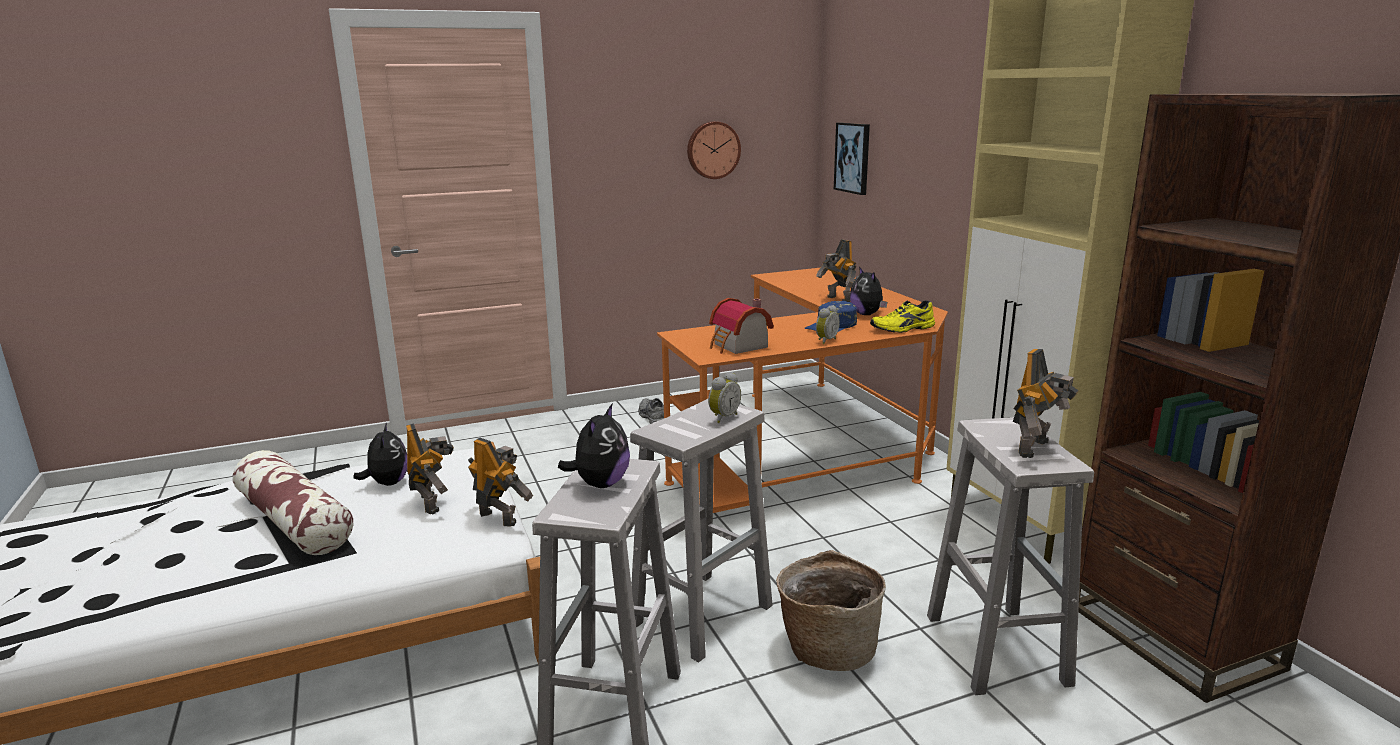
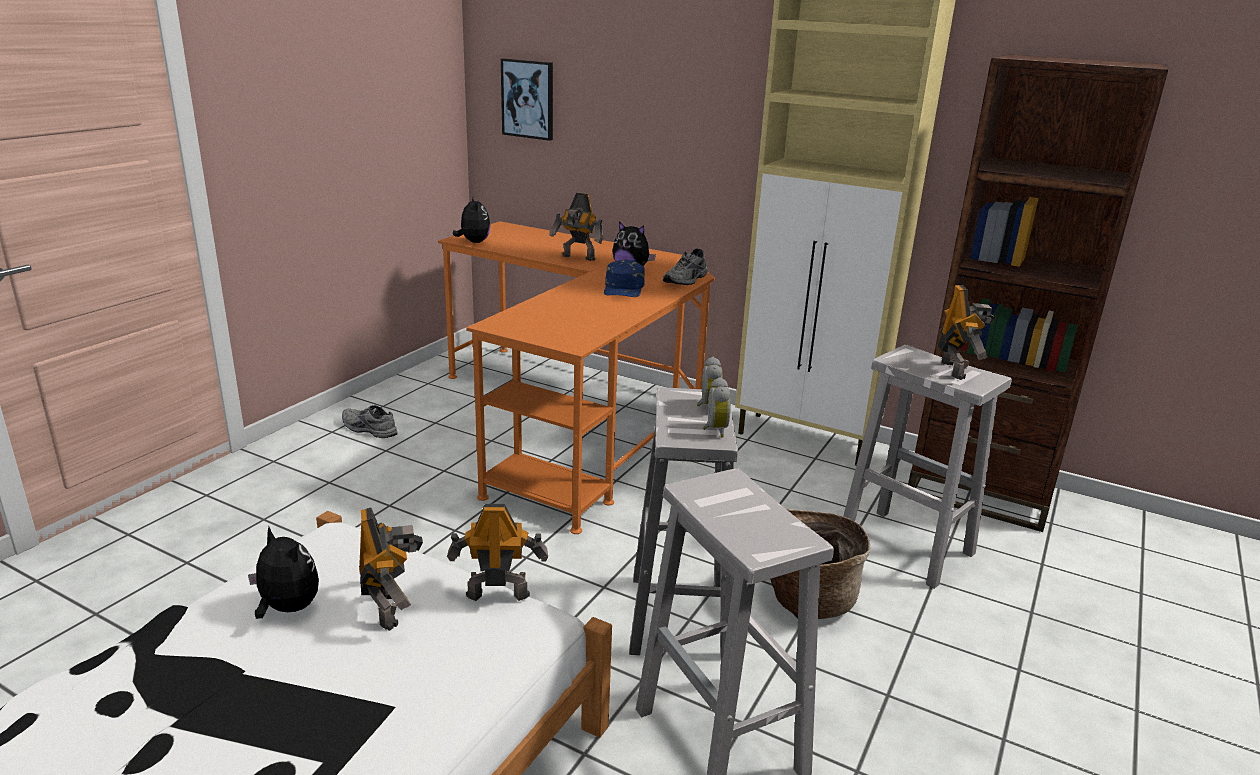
camera: 40 degrees left, 5 degrees up
pillow [233,450,353,555] -> none
toy robot [406,423,454,514] -> toy robot turned 45 degrees clockwise [359,508,423,631]
plush toy [558,404,630,488] -> plush toy moved to [453,195,490,243]
wall clock [687,121,741,179] -> none
toy house [709,298,774,354] -> none
alarm clock [816,305,840,344] -> alarm clock moved to [703,377,731,437]
yellow shoe [870,300,935,333] -> grey shoe [663,248,707,285]

